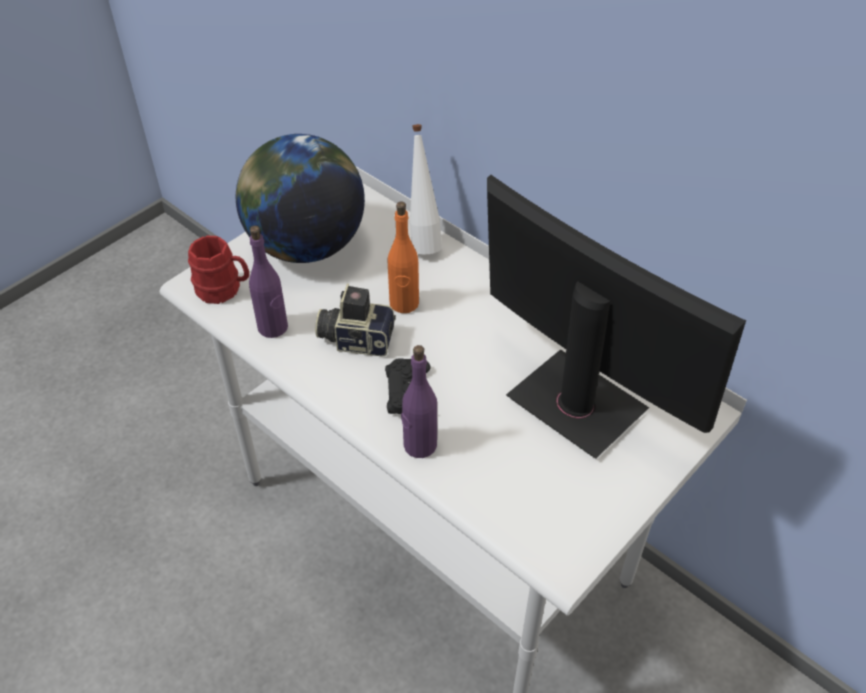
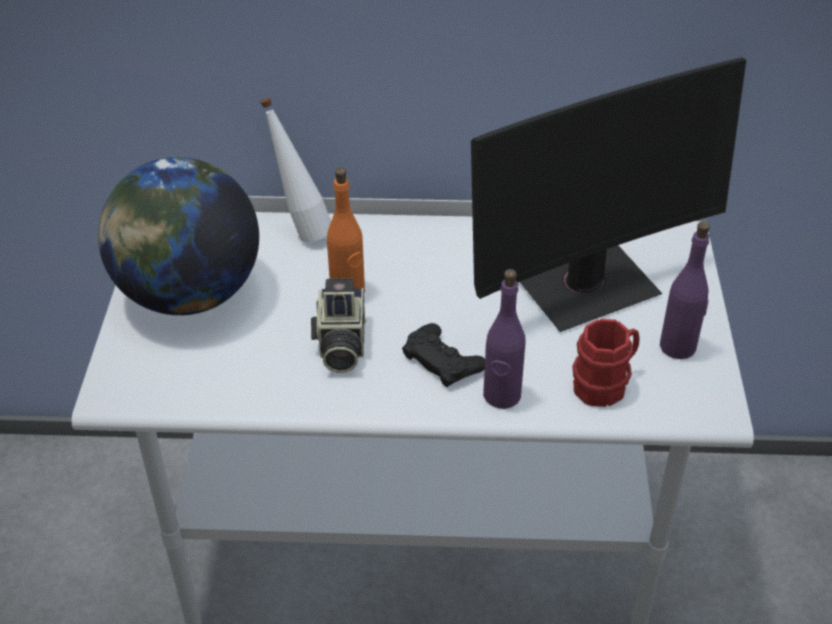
camera: 40 degrees left, 5 degrees down
red mug [188,235,249,304] -> red mug moved to [572,319,640,407]
purple bottle [249,226,288,338] -> purple bottle moved to [660,221,710,359]
camera [315,284,396,356] -> camera turned 60 degrees counterclockwise [311,278,366,373]
monitor [487,175,746,459] -> monitor turned 150 degrees clockwise [471,57,746,332]

